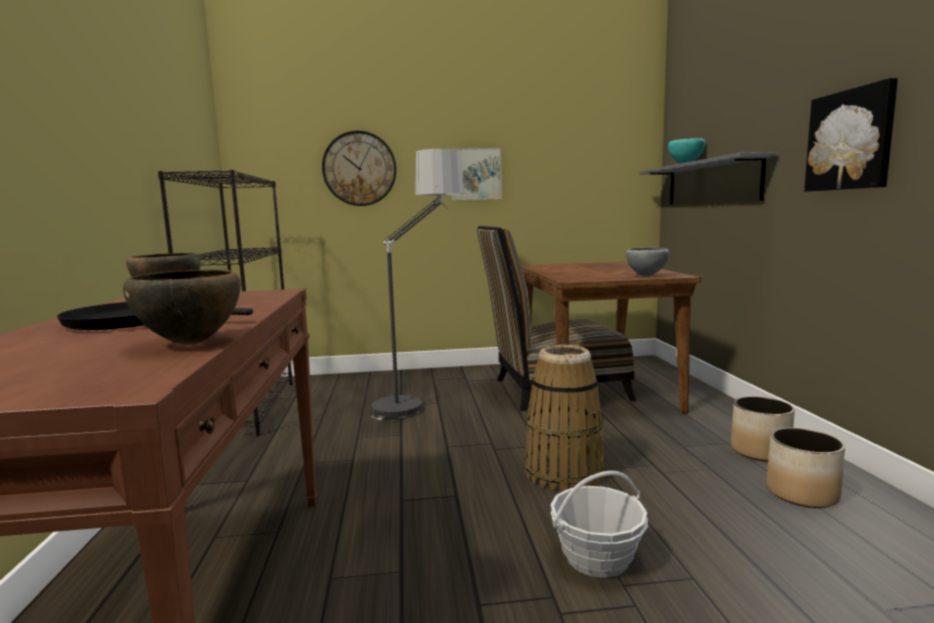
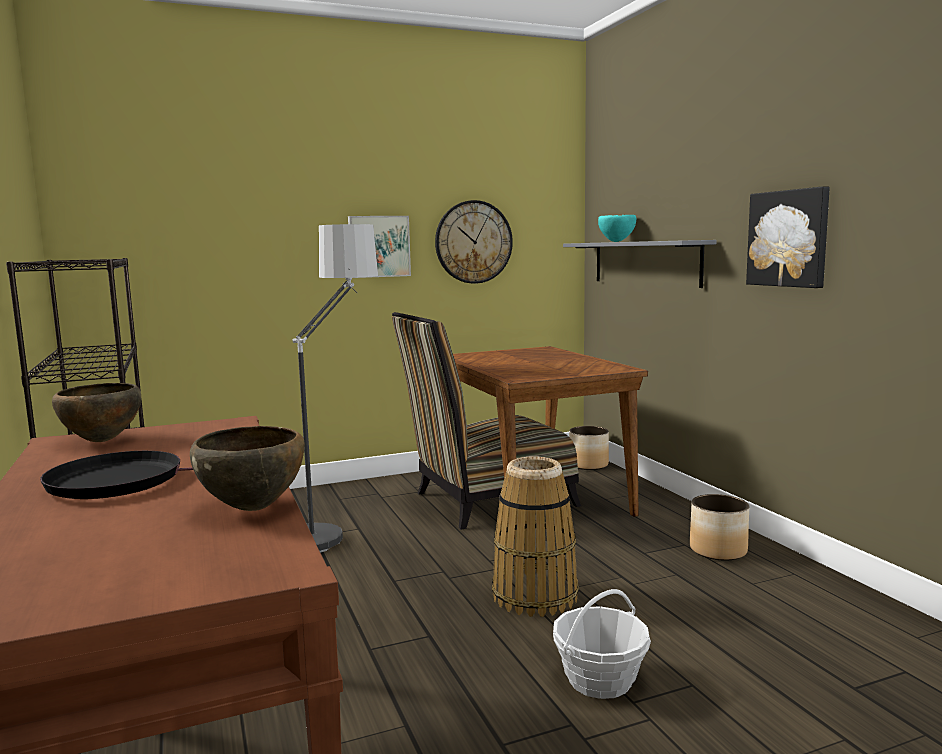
camera: 15 degrees left, 0 degrees up
wall clock [322,131,396,206] -> wall clock moved to [435,200,513,284]
grey bowl [626,248,669,277] -> none
planter [767,428,845,508] -> planter moved to [569,426,609,470]

